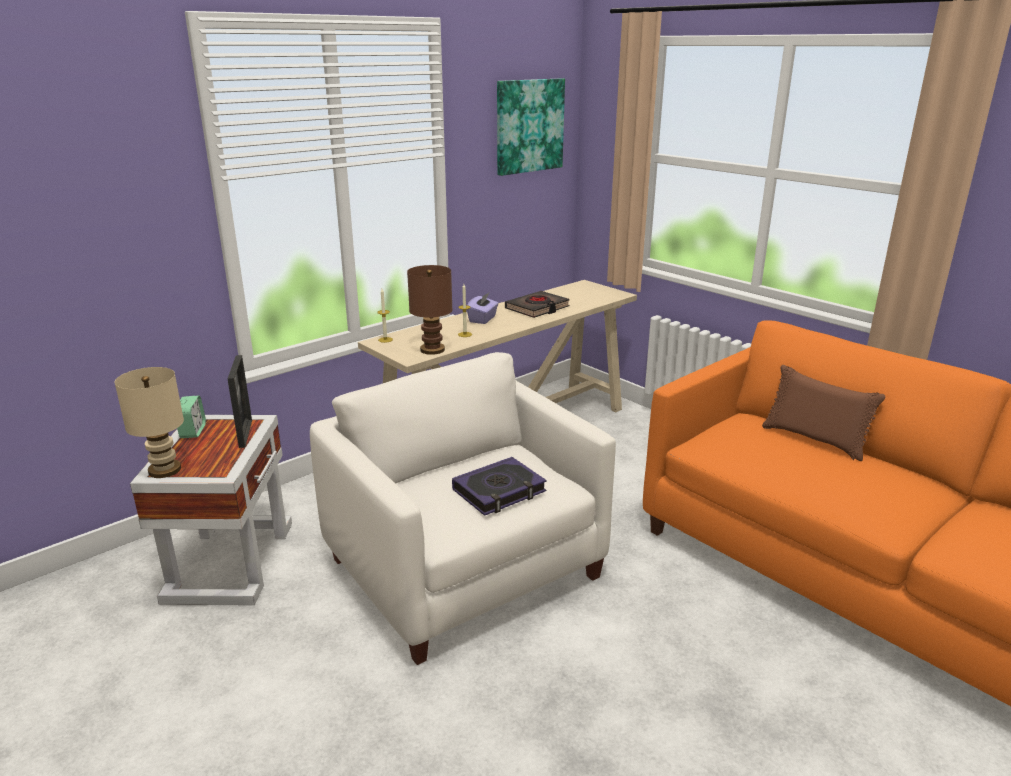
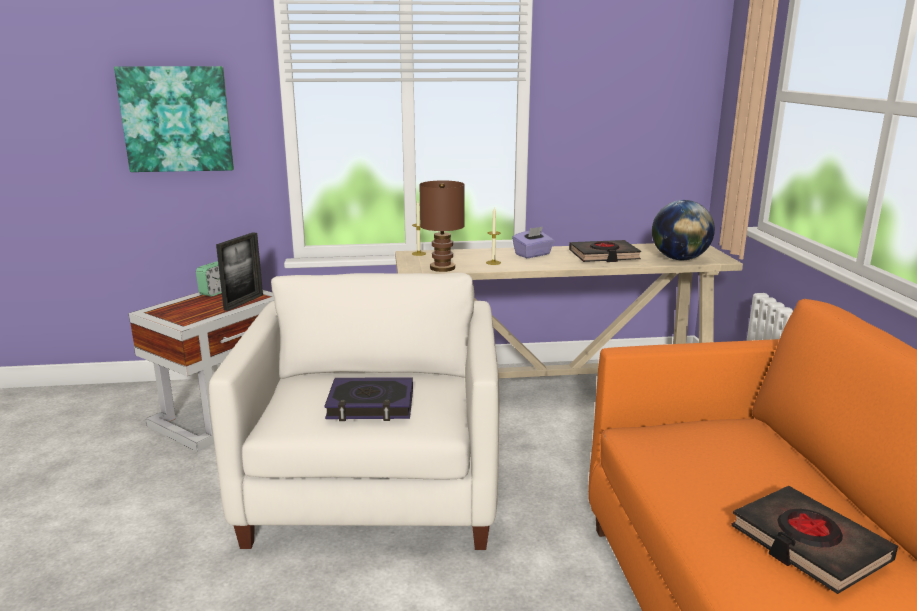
camera: 35 degrees right, 5 degrees down
beige table lamp [115,367,184,478] -> none
picture [497,78,565,176] -> picture moved to [114,66,234,172]
brown pillow [762,365,885,461] -> none
none -> globe [652,200,715,260]
none -> black book [731,486,898,594]

